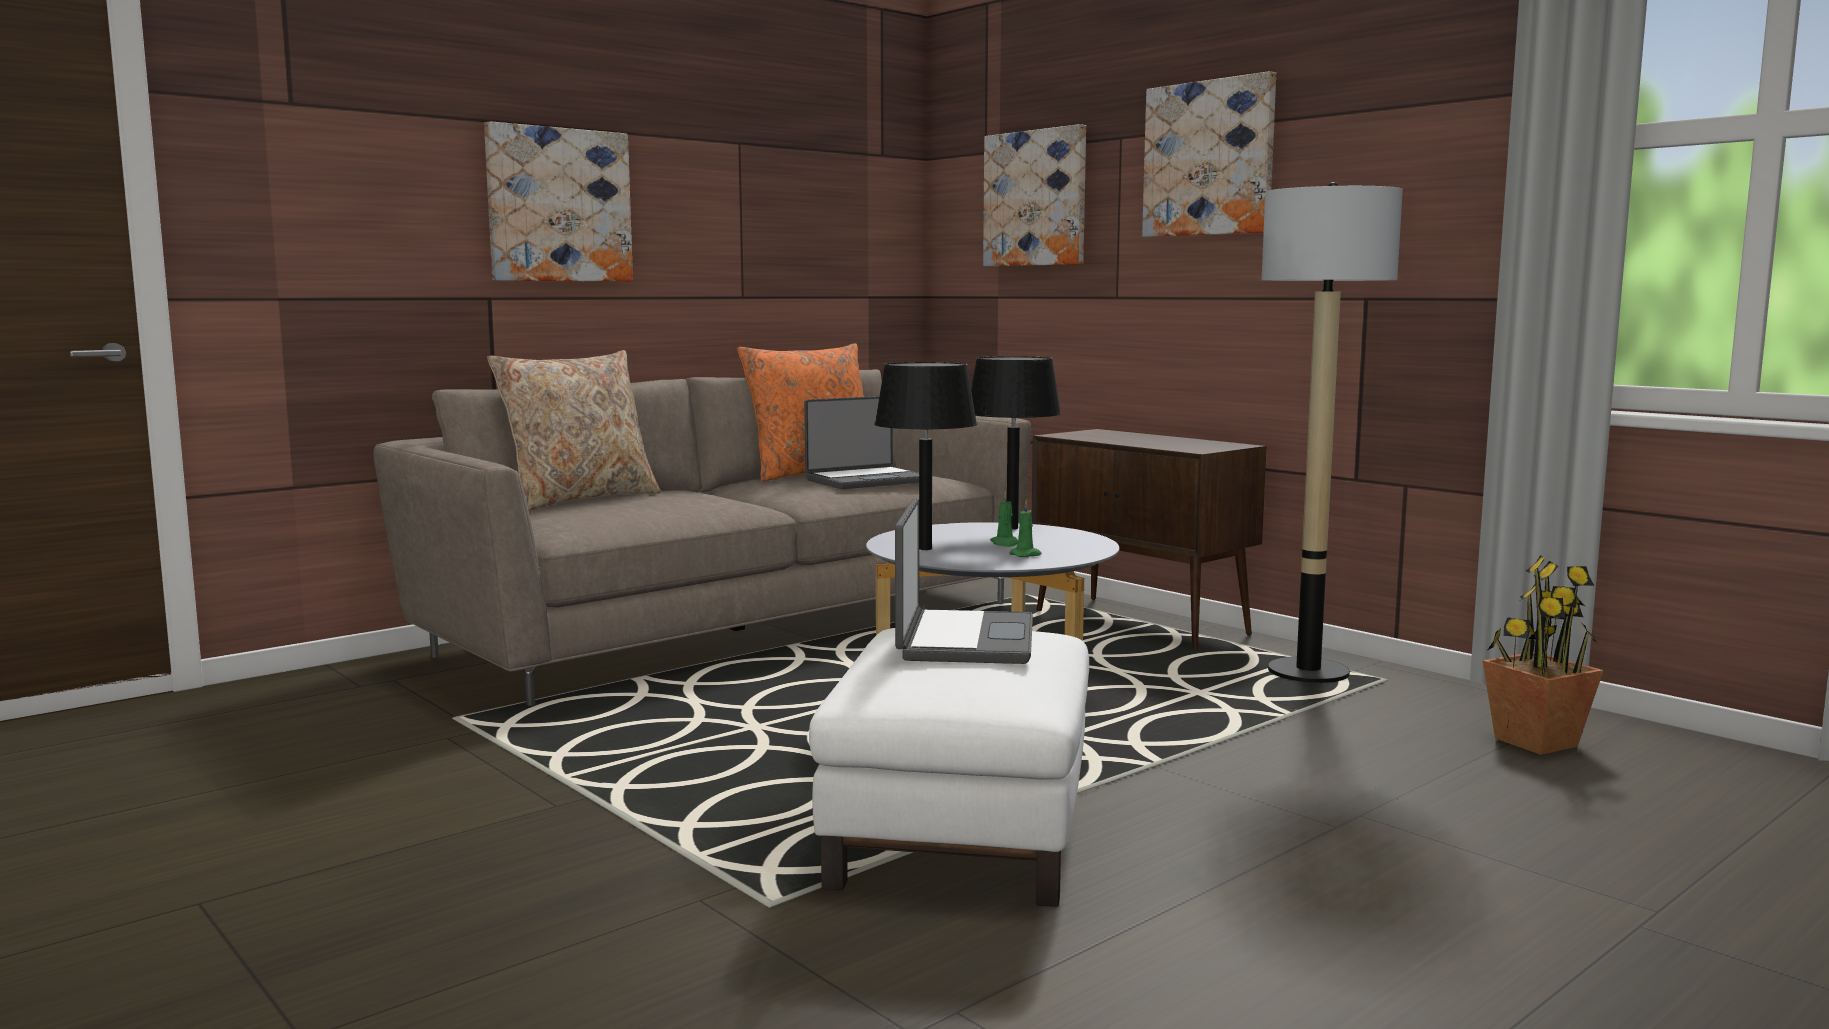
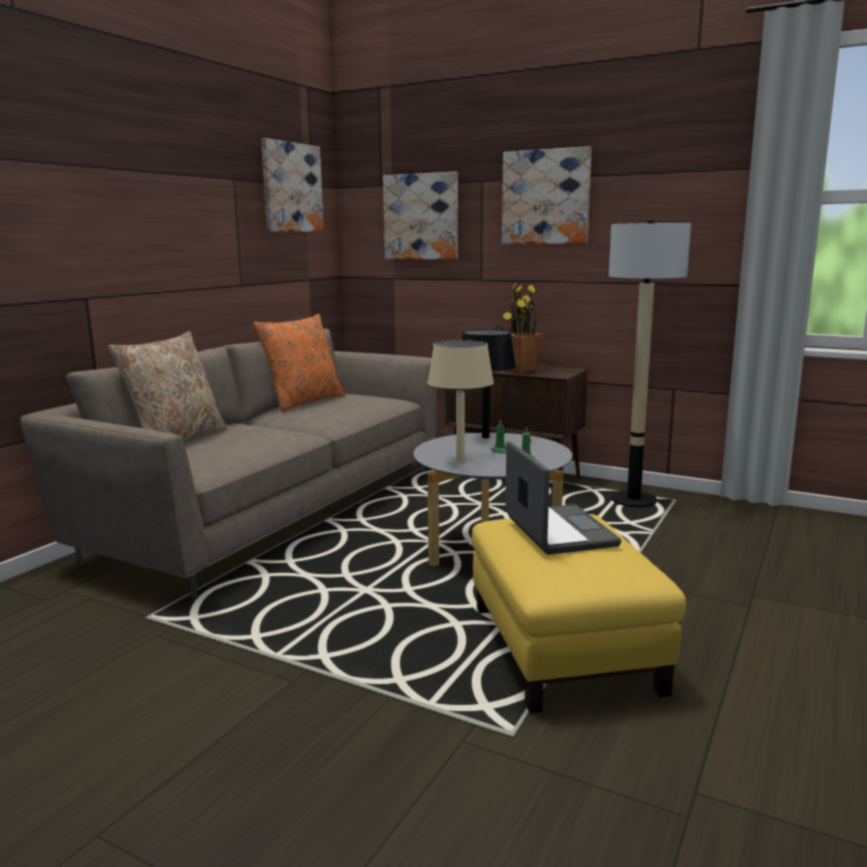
camera: 20 degrees left, 5 degrees up
picture [484,121,633,282] -> picture moved to [261,138,324,232]
laptop [804,396,919,489] -> none
white ottoman [809,628,1089,907] -> yellow ottoman [472,514,686,713]
black table lamp [874,362,977,550] -> beige table lamp [427,340,494,462]
potted plant [1482,555,1604,755] -> potted plant moved to [496,282,544,373]

